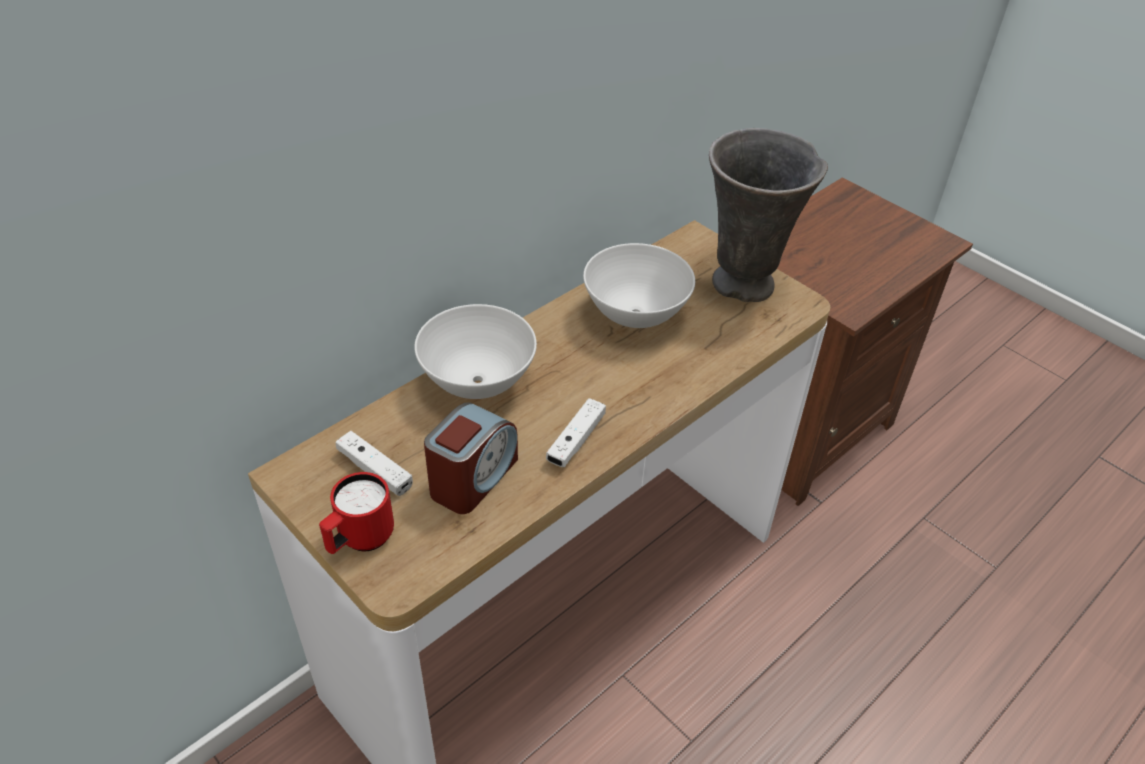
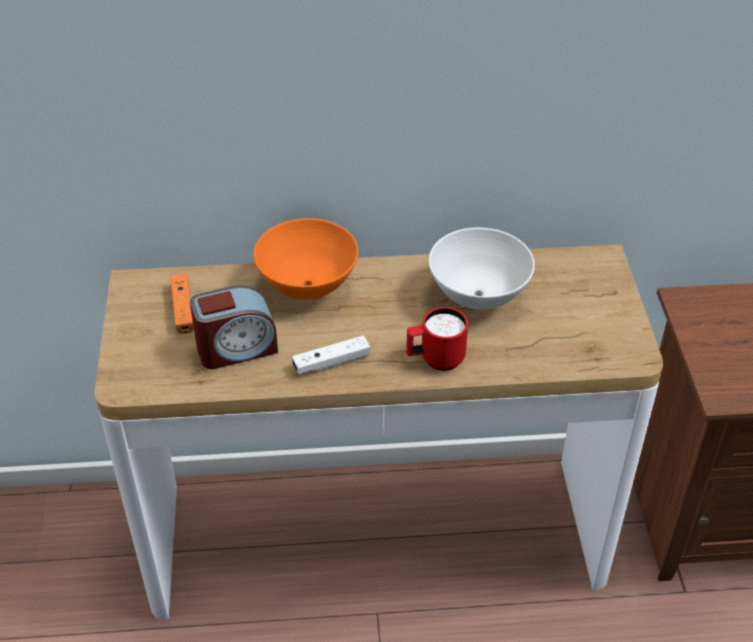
camera: 40 degrees right, 0 degrees up
red mug [319,472,394,554] -> red mug moved to [406,307,468,371]
white game controller [335,431,413,496] -> orange game controller [170,274,194,334]
white bowl [414,304,537,399] -> orange bowl [254,218,358,299]
grey vase [709,128,828,302] -> none

